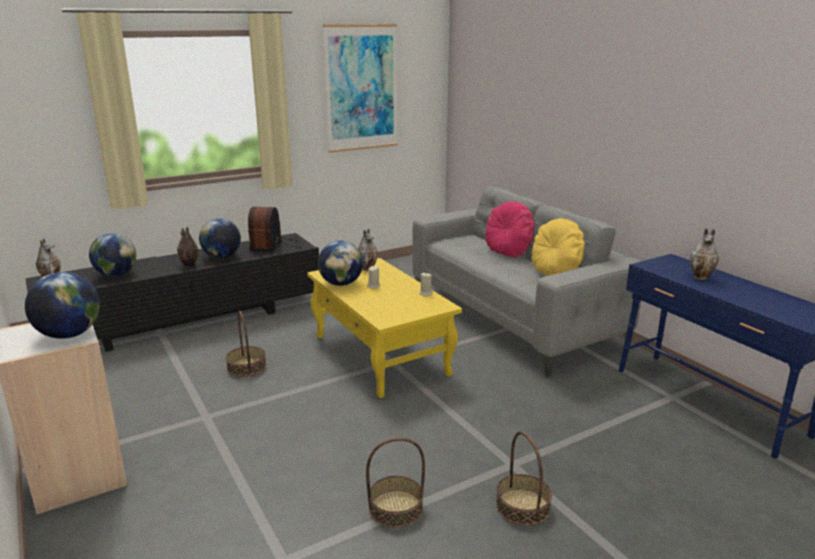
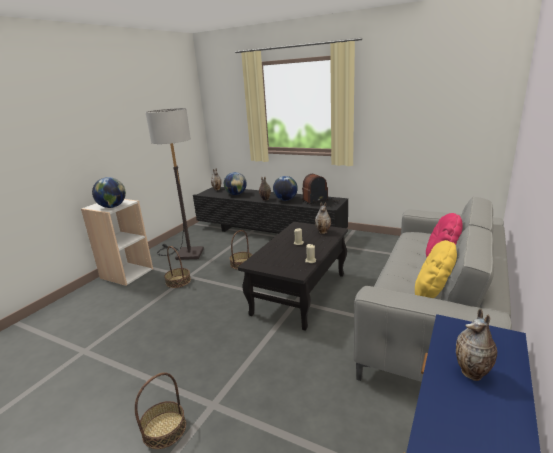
camera: 60 degrees right, 0 degrees up
yellow coffee table [307,258,462,398] -> black coffee table [238,222,348,331]
globe [318,241,363,286] -> none
picture [323,24,398,153] -> none
basket [366,438,425,528] -> basket moved to [164,246,191,288]
none -> floor lamp [146,108,204,260]

